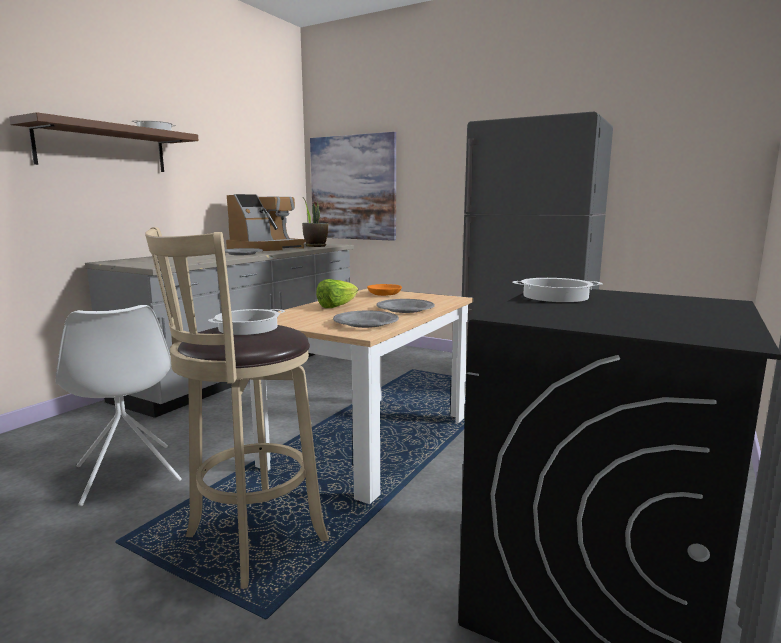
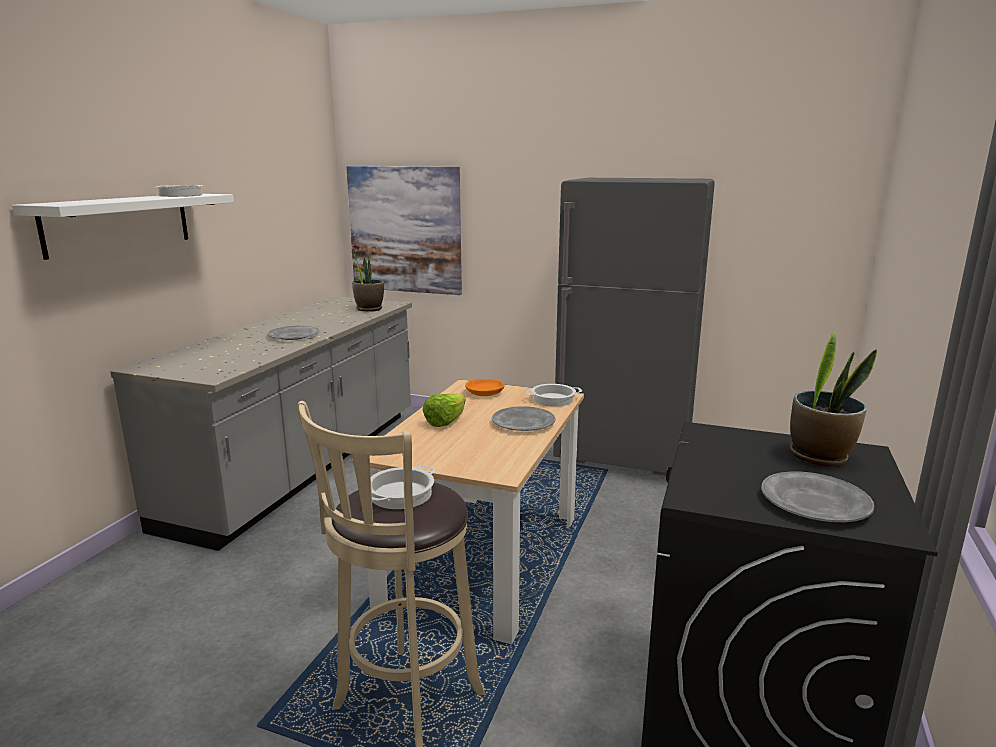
camera: 10 degrees left, 5 degrees up
brown shelf [9,112,199,172] -> white shelf [12,194,234,260]
white chair [56,305,182,506] -> none
coffee machine [226,194,306,251] -> none
grey plate [333,311,399,328] -> grey plate moved to [761,472,874,522]
cooking pot [512,278,603,302] -> cooking pot moved to [526,384,582,406]
none -> potted plant [790,331,877,466]

